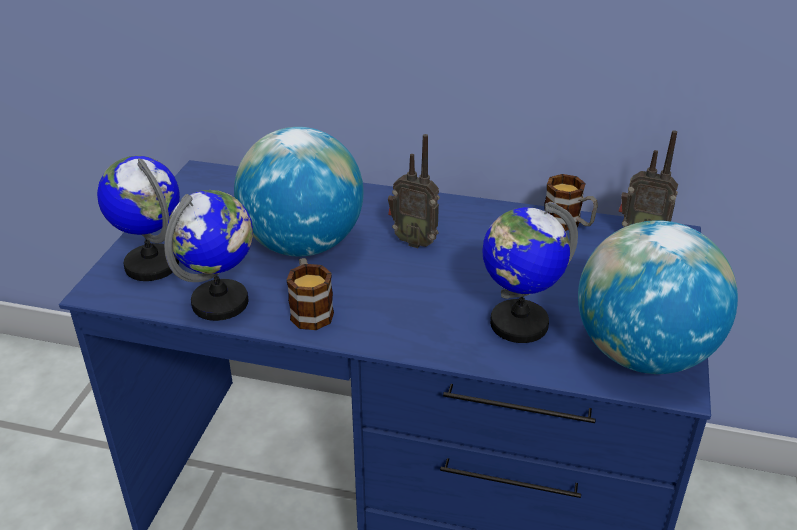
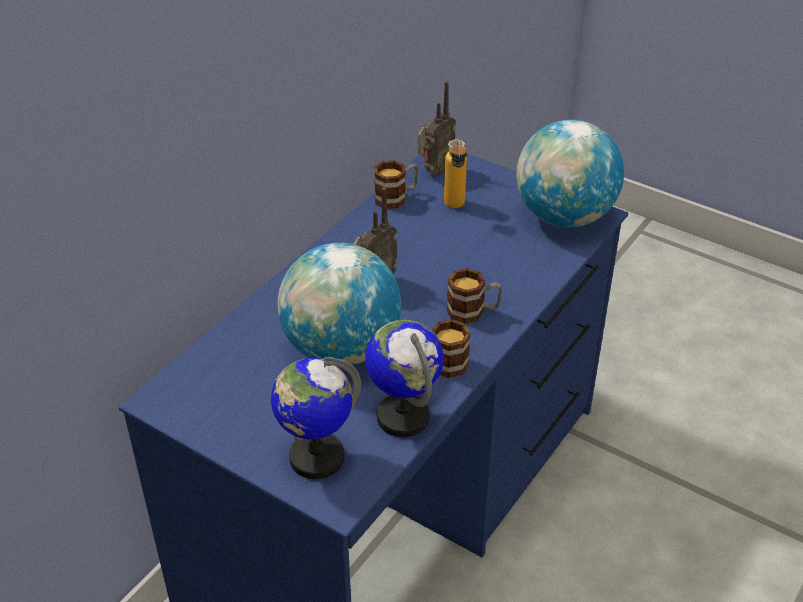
camera: 70 degrees left, 5 degrees up
globe [482,201,578,343] -> none
none -> bottle [444,139,467,208]
none -> mug [447,268,502,324]

